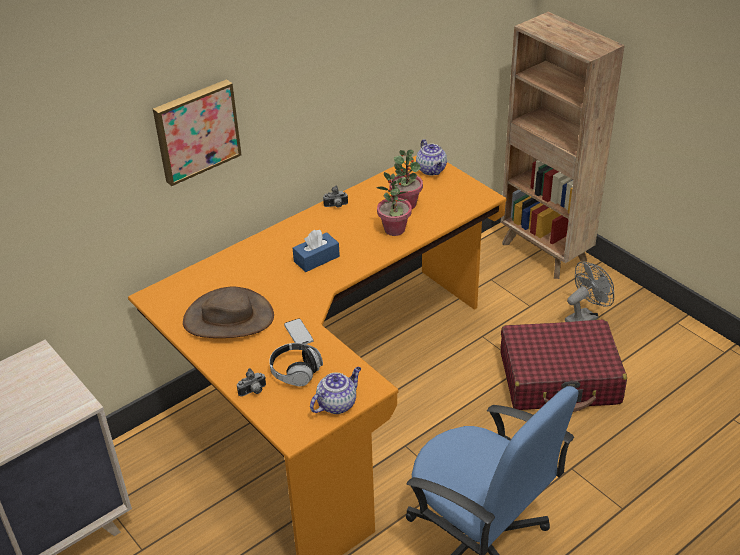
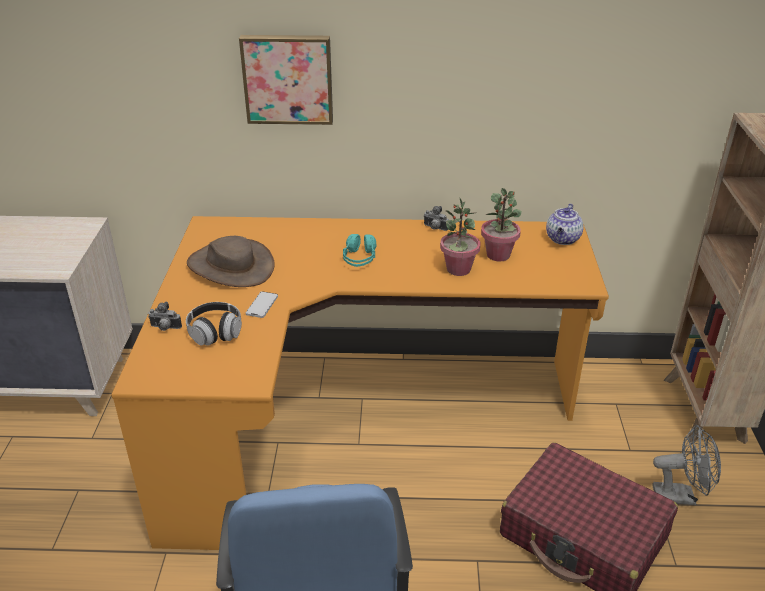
camera: 40 degrees right, 5 degrees down
blue tissue box [293,230,340,272] -> turquoise headphones [343,234,376,267]
teapot [310,367,361,414] -> none

